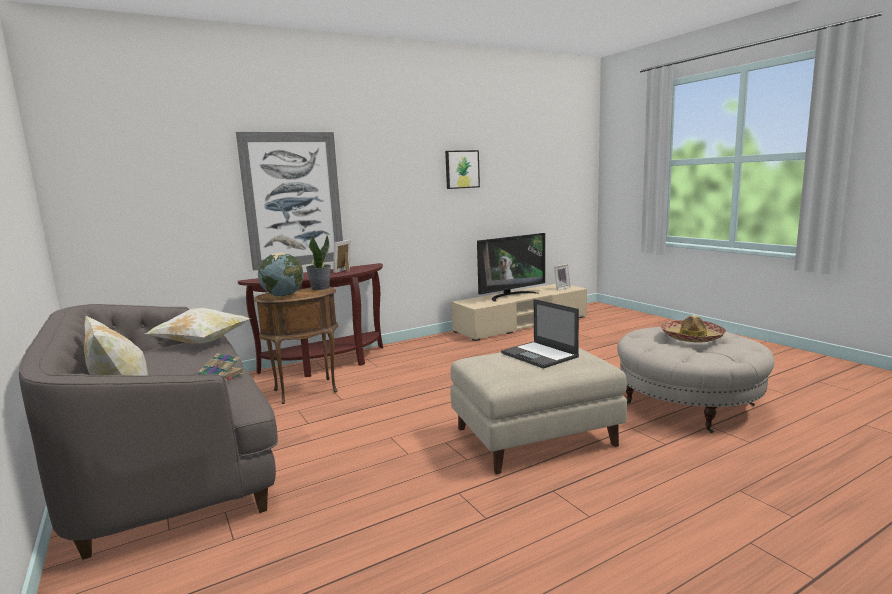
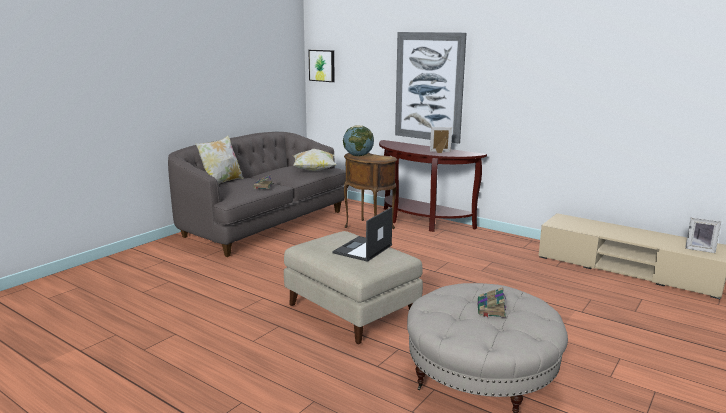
camera: 65 degrees right, 5 degrees up
potted plant [306,235,331,290] -> none
picture [445,150,480,189] -> picture moved to [308,50,335,82]
television [477,233,545,302] -> none
hat [661,315,726,343] -> book [478,287,506,318]

